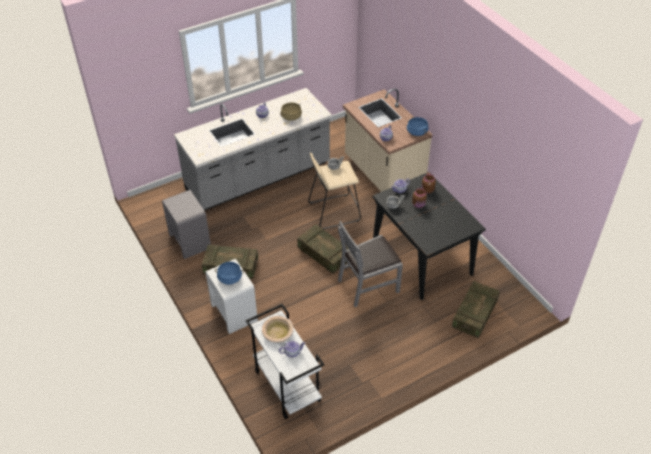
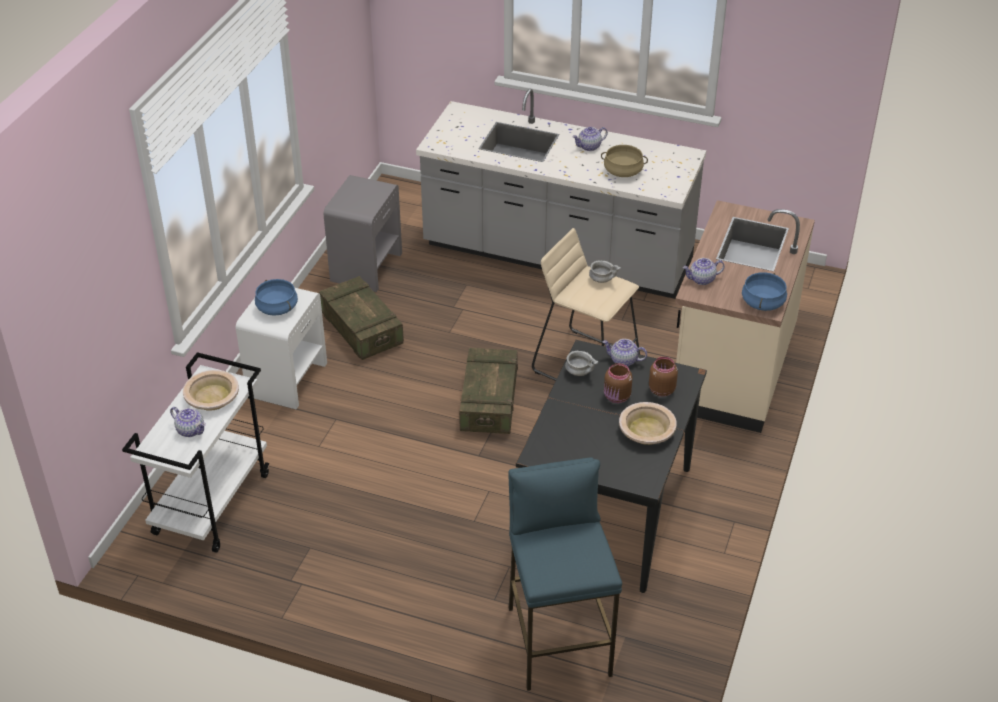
camera: 50 degrees right, 5 degrees down
grey chair [338,221,403,307] -> none
crate [452,281,500,338] -> blue stool [508,457,622,691]
none -> beige bowl [619,402,677,445]

